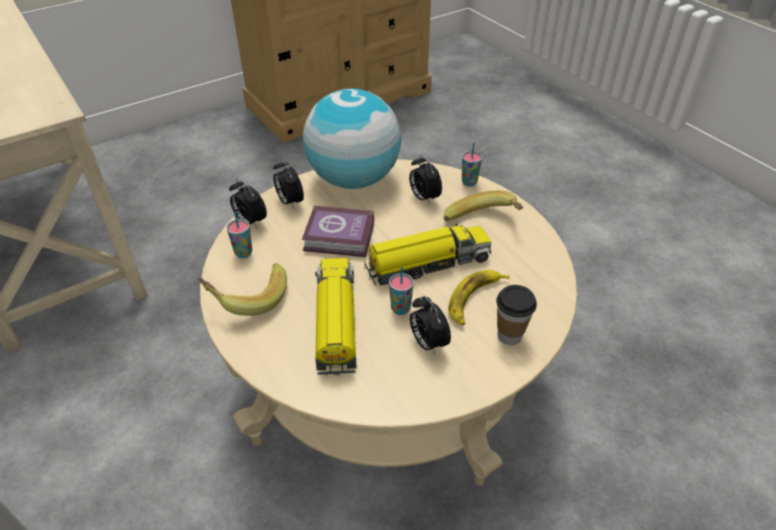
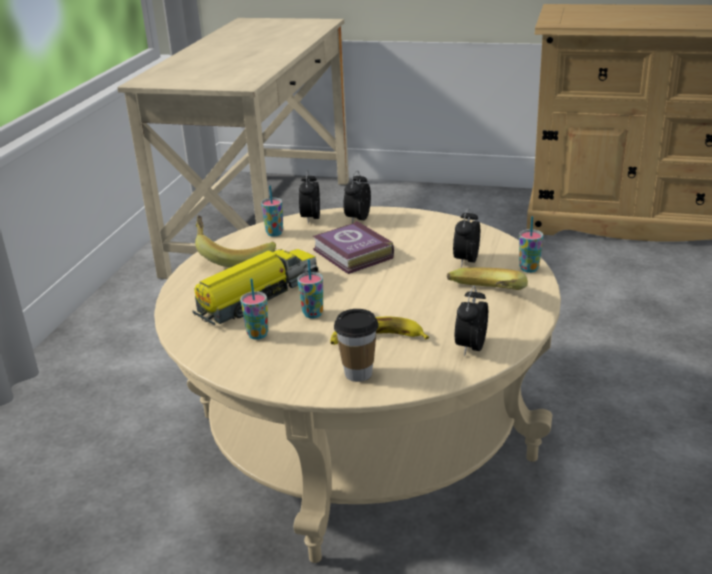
camera: 50 degrees right, 15 degrees down
globe [303,88,401,189] -> none
toy truck [364,222,491,286] -> none
alarm clock [410,296,451,355] -> alarm clock moved to [455,286,488,356]
none -> cup [240,278,268,340]

